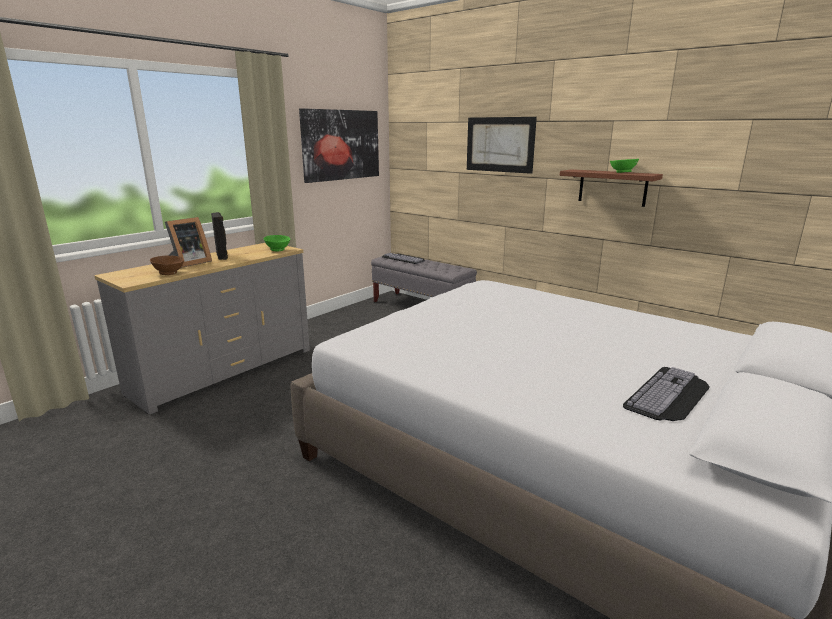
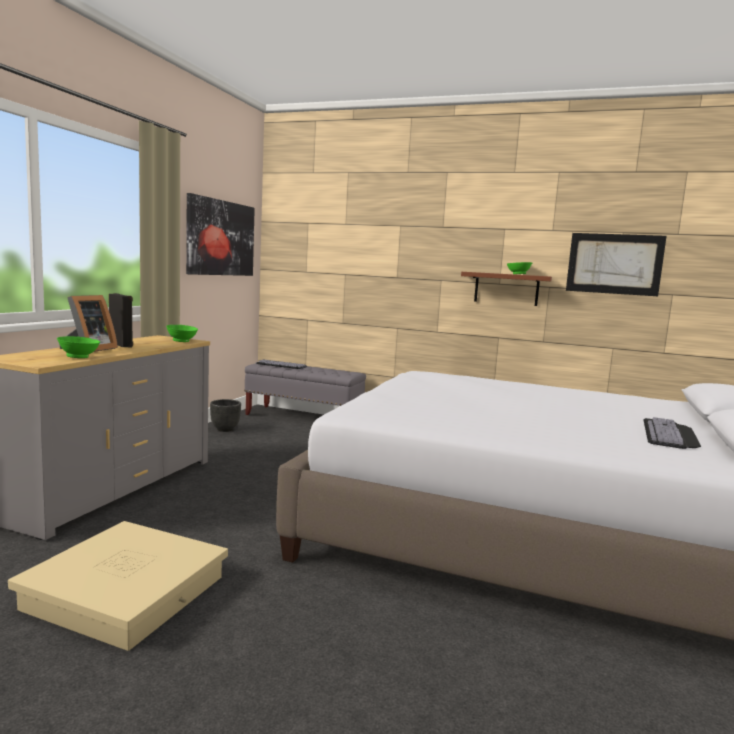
camera: 20 degrees left, 10 degrees down
brown bowl [150,255,184,275] -> green bowl [57,336,100,358]
picture [467,117,537,174] -> picture moved to [566,233,667,296]
none -> beige storage box [8,521,228,651]
none -> black planter [210,399,241,432]

